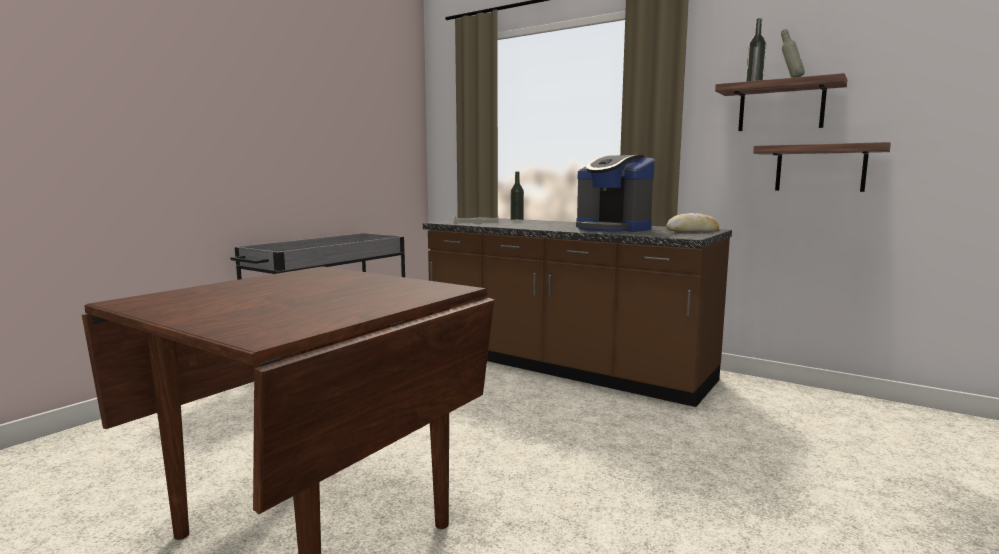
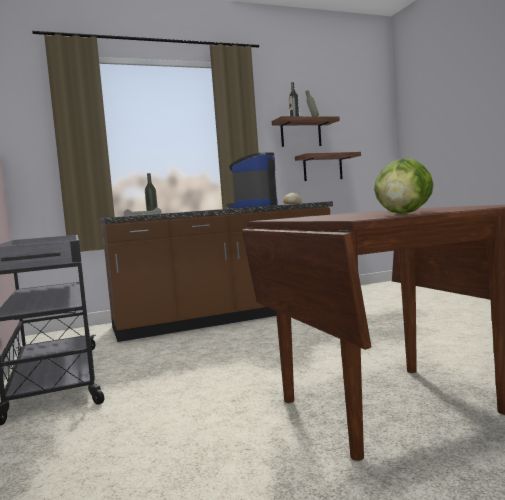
camera: 55 degrees left, 5 degrees down
coffee machine [576,155,655,232] -> coffee machine turned 120 degrees clockwise [226,152,278,208]
none -> lettuce [374,158,434,214]

